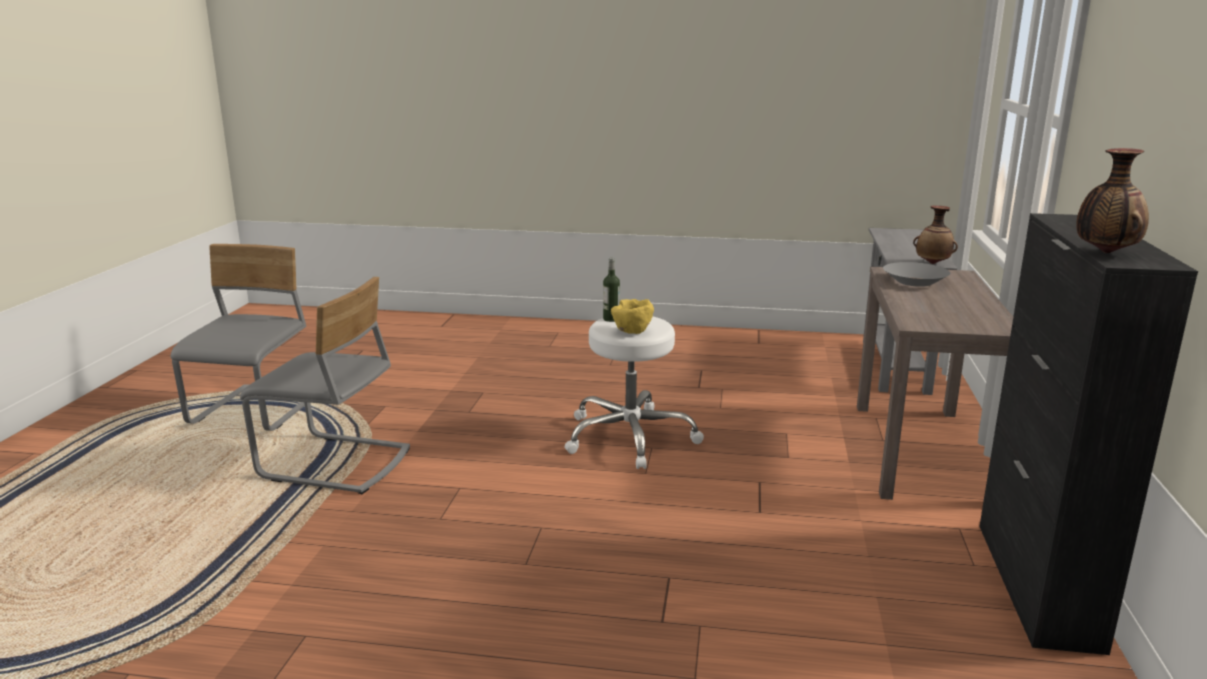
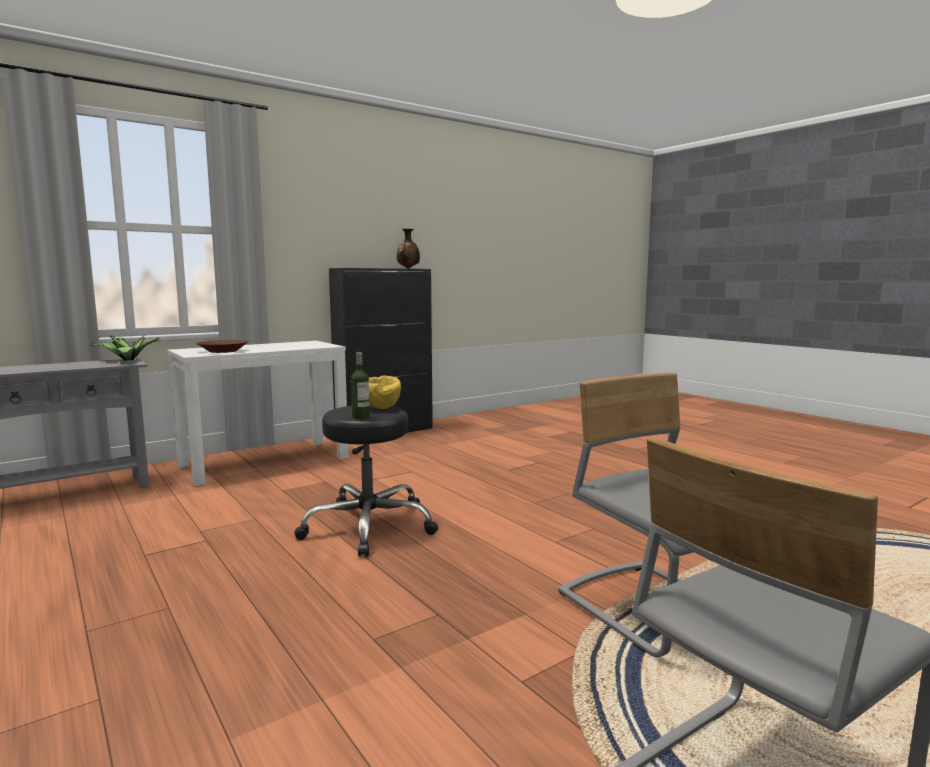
camera: 135 degrees left, 10 degrees down
white stool [565,317,704,469] -> black stool [294,405,438,556]
brown console table [857,267,1013,500] -> white console table [167,341,349,486]
grey bowl [883,262,950,287] -> brown bowl [196,340,249,353]
vase [913,206,958,264] -> potted plant [89,335,160,361]

